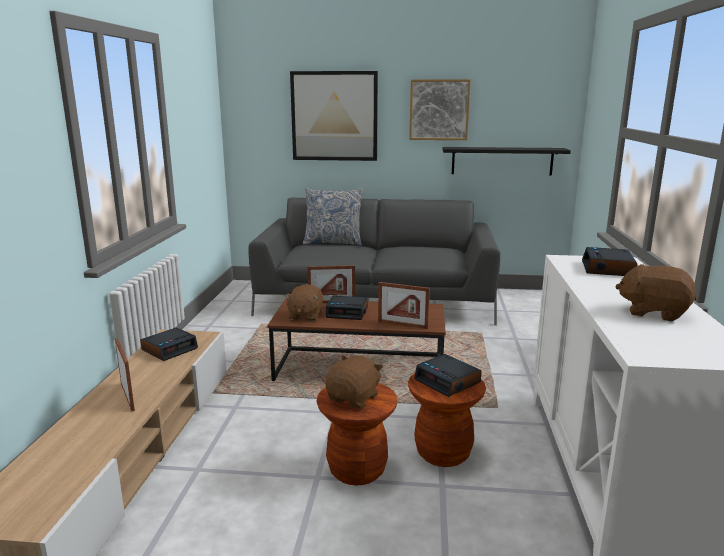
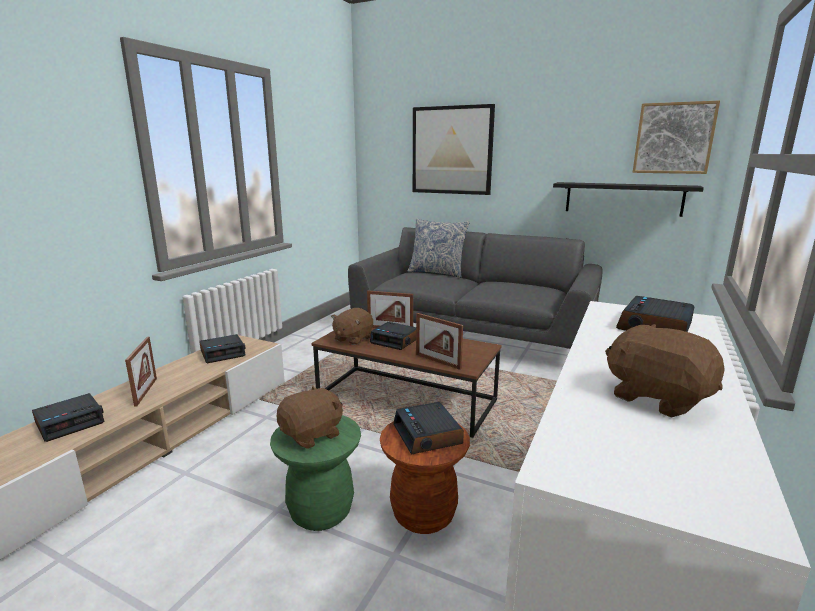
camera: 20 degrees right, 0 degrees up
brown stool [317,383,398,486] -> green stool [270,415,361,531]
picture [409,79,470,140] -> picture moved to [632,100,720,174]
none -> alarm clock [32,393,104,442]

